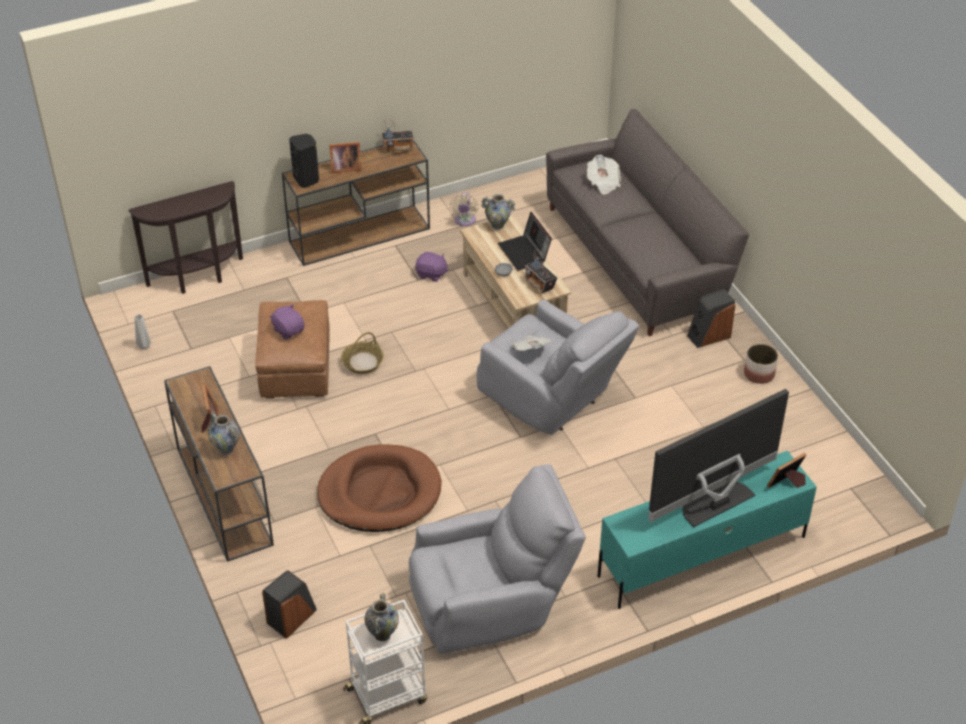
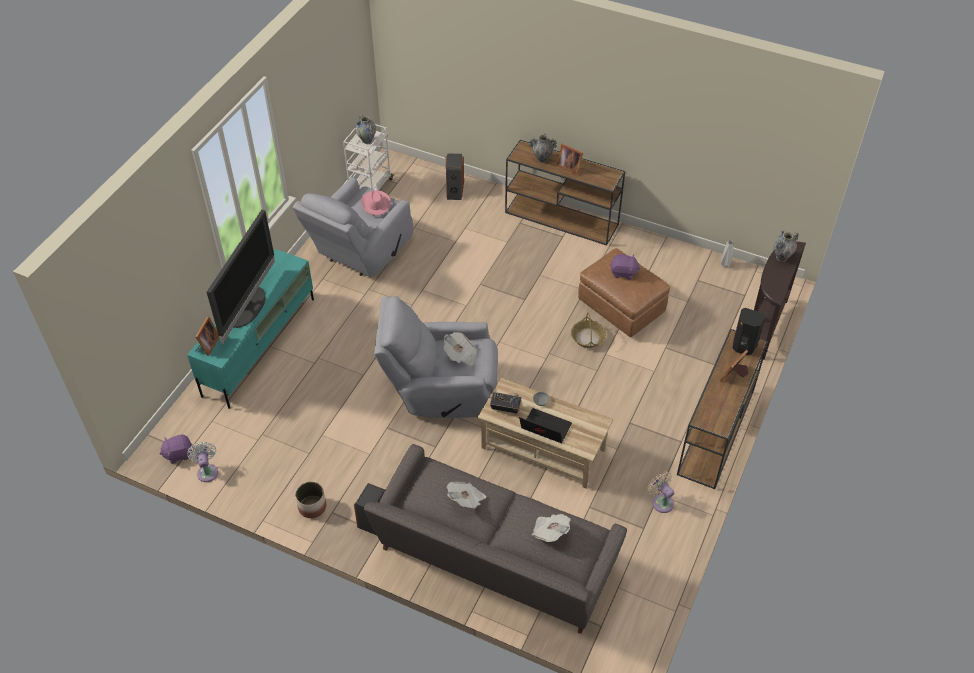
camera: 140 degrees right, 5 degrees up
brown dog bed [317,445,442,532] -> none
radio [382,119,414,154] -> none
purple plush toy [415,252,449,282] -> purple plush toy moved to [160,434,192,464]
vase [481,194,515,229] -> vase moved to [773,231,799,262]
none -> white fan [187,442,218,482]
none -> pink hat [361,190,391,216]
none -> newspaper [447,482,486,509]

